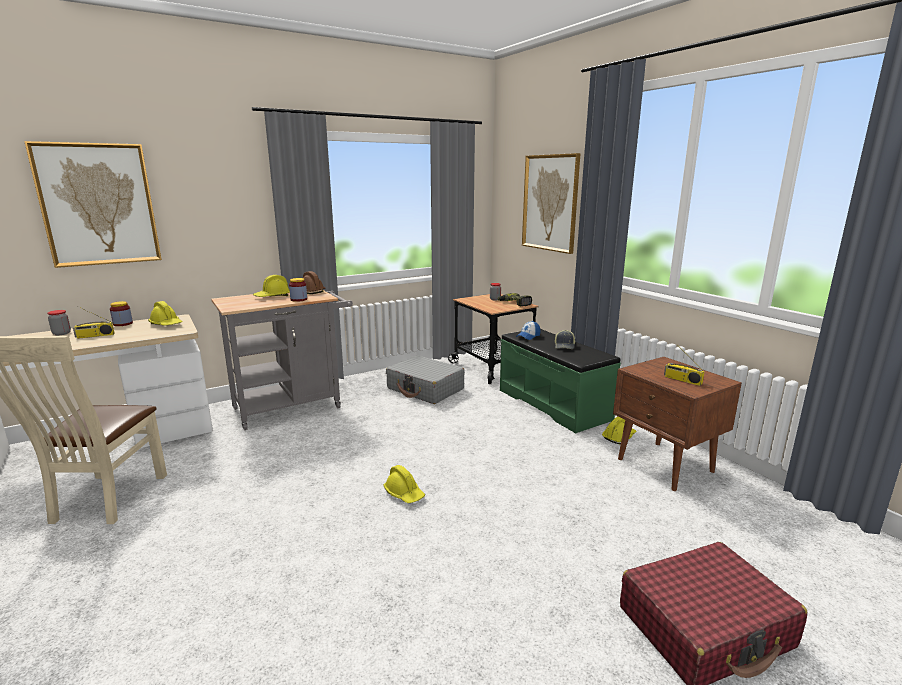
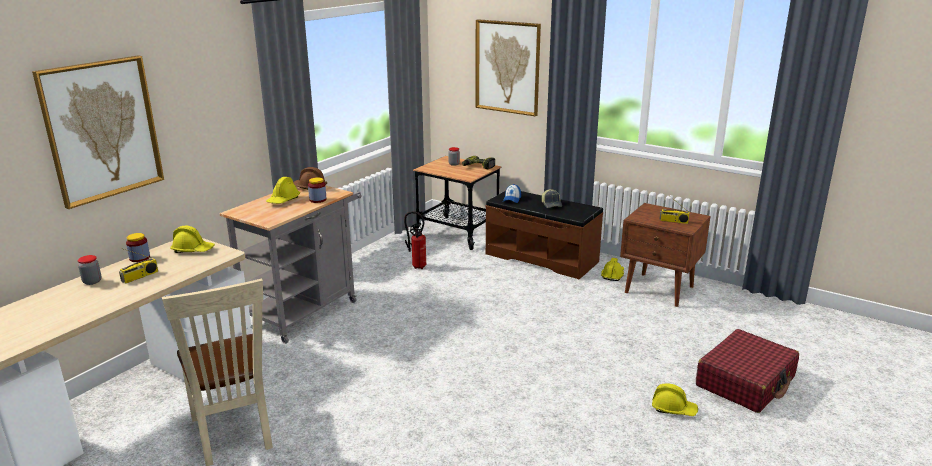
camera: 25 degrees left, 5 degrees up
yellow hard hat [384,465,425,503] -> yellow hard hat moved to [652,383,698,416]
grey suitcase [386,355,465,404] -> fire extinguisher [404,211,426,269]
green bench [500,329,621,434] -> brown bench [485,190,603,279]

